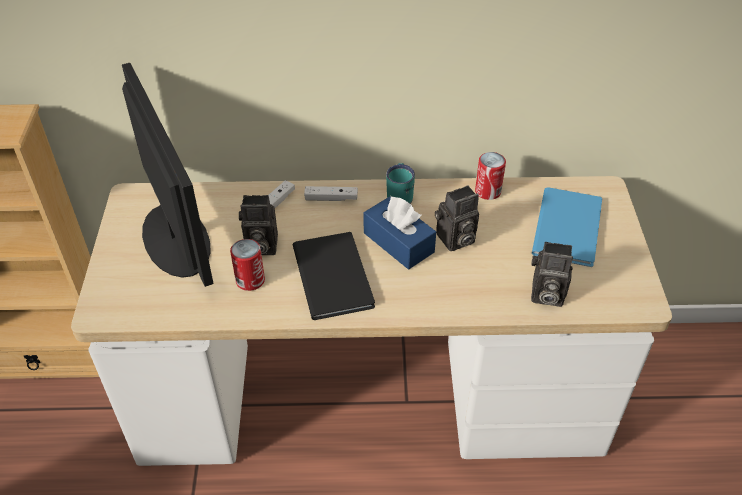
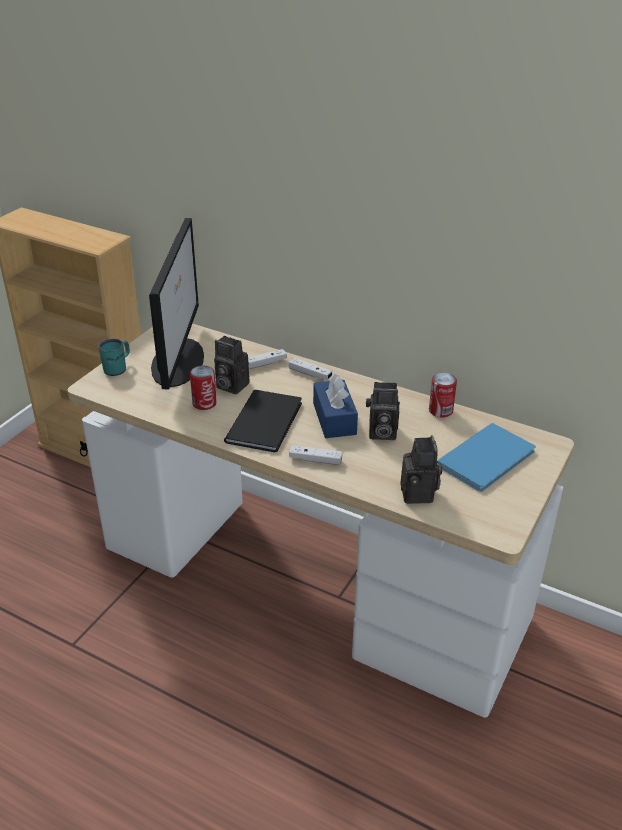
camera: 30 degrees right, 10 degrees down
turquoise mug [386,163,415,204] -> turquoise mug moved to [98,339,130,376]
camera [531,241,573,307] -> camera turned 135 degrees counterclockwise [400,435,442,504]
none -> white game controller [289,445,343,465]

